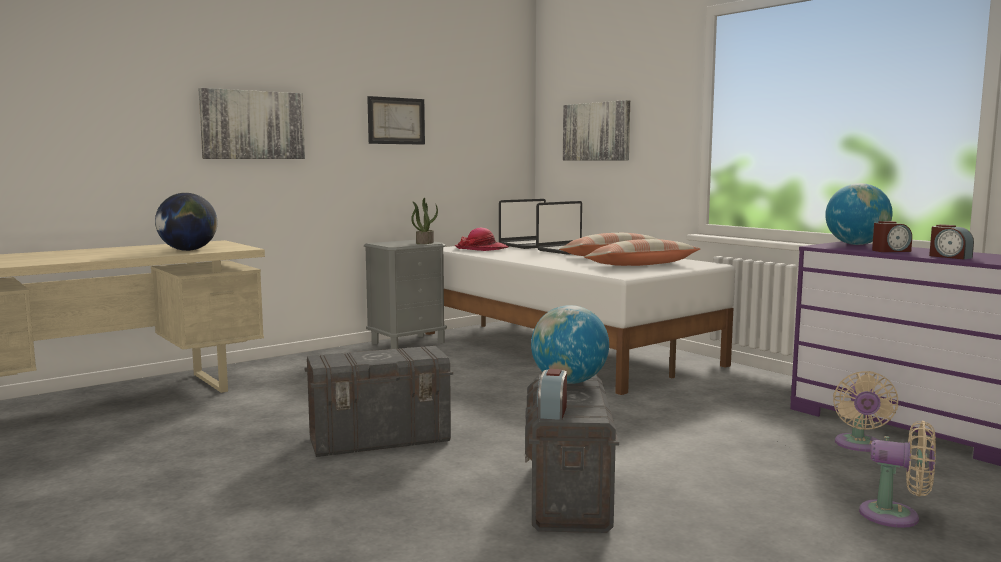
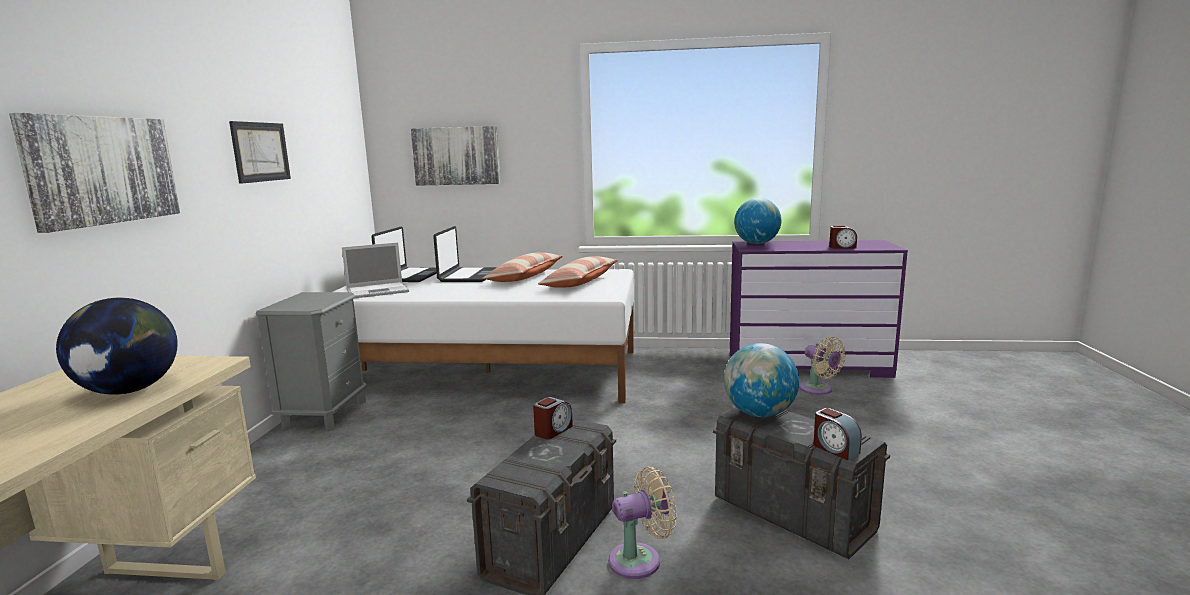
camera: 45 degrees left, 5 degrees up
potted plant [411,198,438,244] -> none
hat [455,228,509,251] -> laptop [342,242,409,299]
beige fan [859,421,936,528] -> beige fan moved to [608,466,677,579]
alarm clock [872,221,912,252] -> alarm clock moved to [533,397,573,439]

